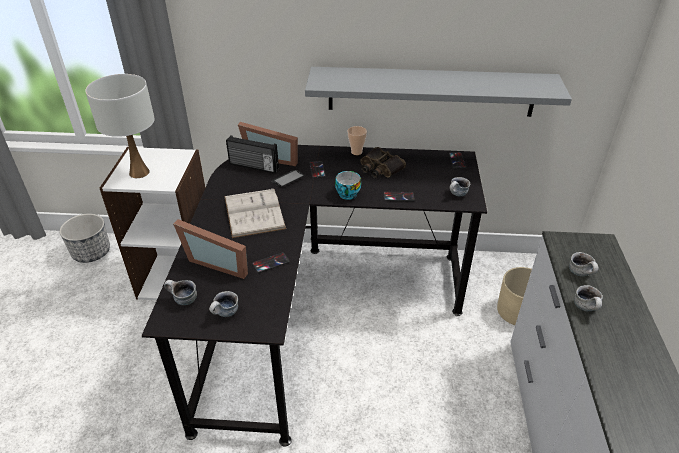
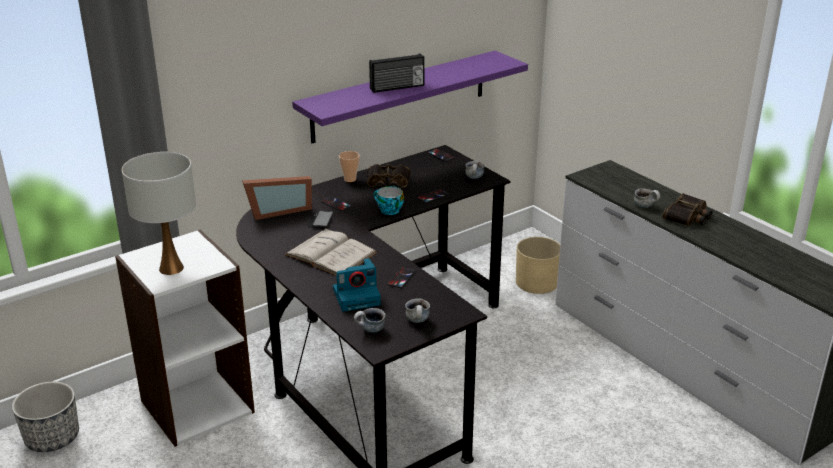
camera: 40 degrees left, 10 degrees down
picture frame [173,219,248,279] -> camera [333,258,381,311]
radio [226,135,279,173] -> radio moved to [369,54,425,93]
grey shelf [305,67,572,117] -> purple shelf [292,51,528,143]
mug [569,252,598,276] -> none
none -> binoculars [663,193,713,226]

